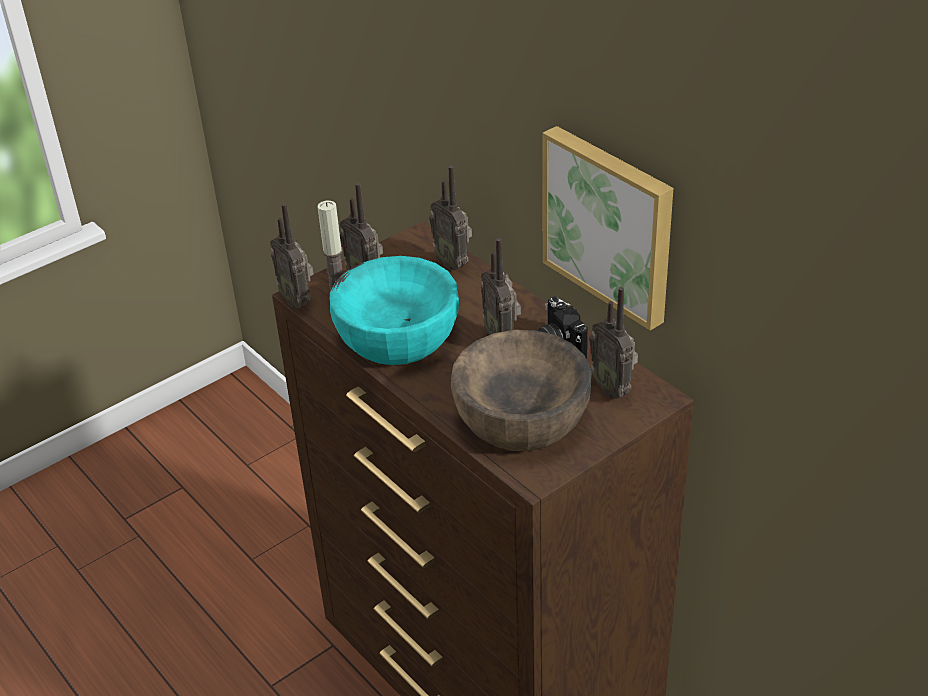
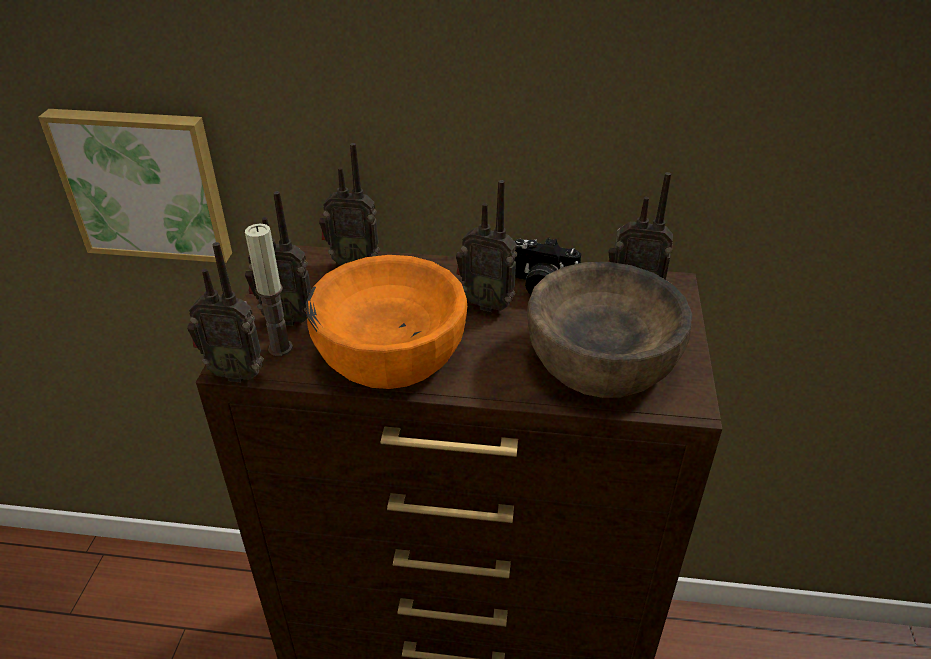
camera: 45 degrees left, 0 degrees up
turquoise bowl [330,256,459,365] -> orange bowl [306,255,467,389]
picture [542,126,673,330] -> picture moved to [38,109,232,263]

